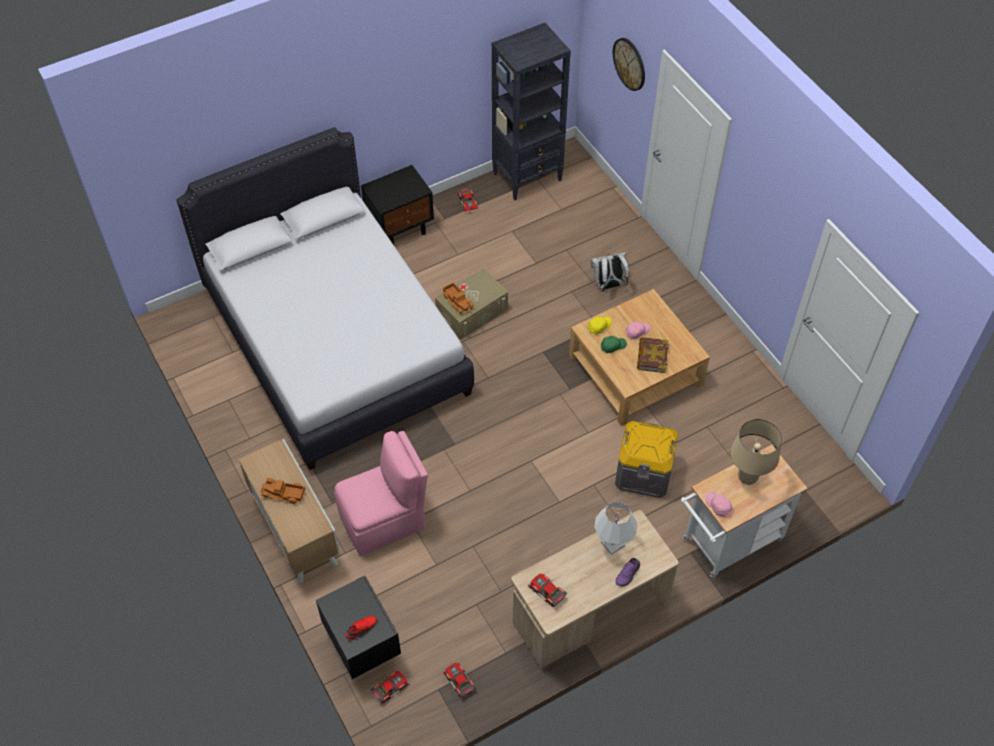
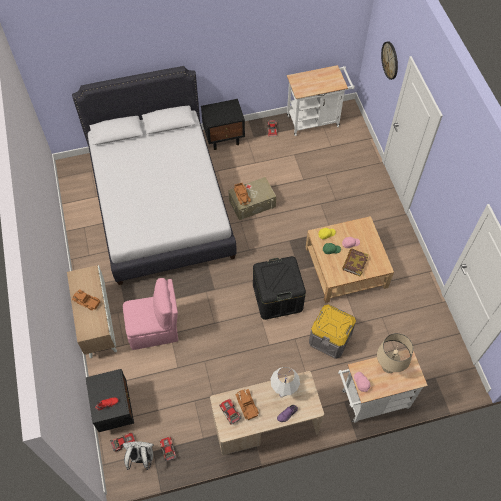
camera: 15 degrees right, 5 degrees up
black bookcase [492,23,571,200] -> white cart [287,65,355,136]
white backpack [591,252,629,291] -> white backpack moved to [123,441,154,470]
none -> toy truck [235,389,259,420]
none -> black storage box [253,256,306,320]

